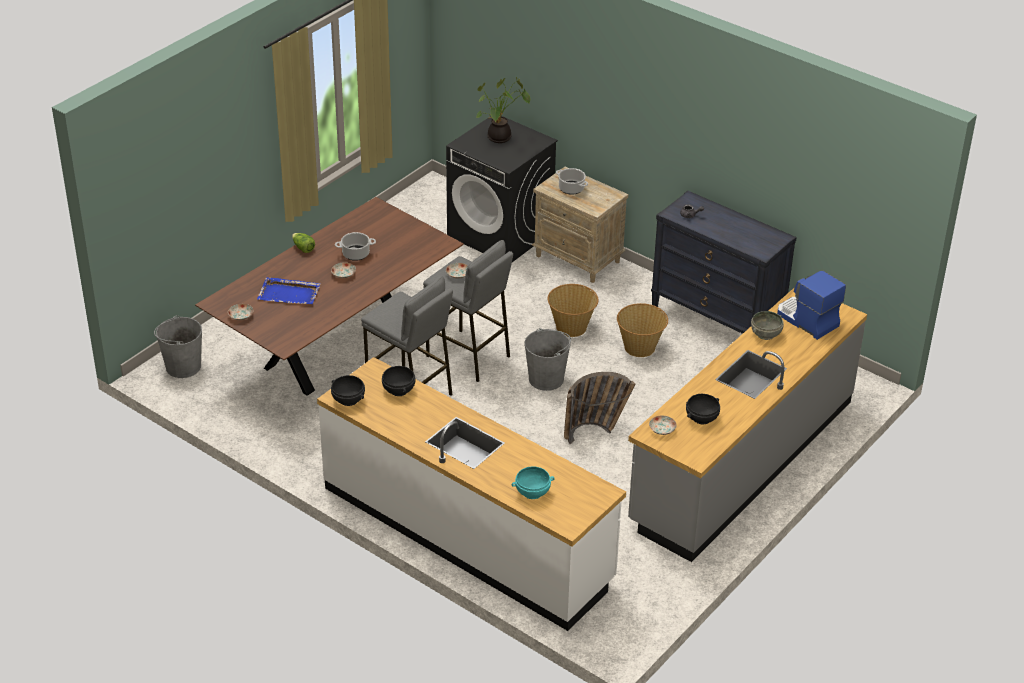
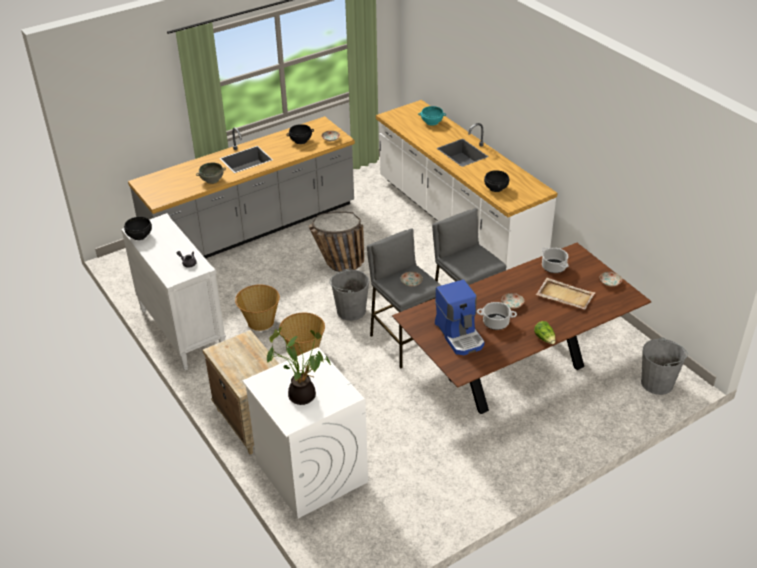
camera: 160 degrees left, 0 degrees up
blue tray [257,277,321,304] -> beige tray [536,278,595,310]
black bowl [331,375,365,406] -> black bowl moved to [124,217,152,240]
black washing machine [446,116,558,262] -> white washing machine [242,347,368,519]
cooking pot [556,168,588,195] -> cooking pot moved to [542,247,569,273]
black dresser [651,191,797,334] -> white dresser [121,213,226,370]
coffee machine [777,271,846,340] -> coffee machine moved to [435,280,485,355]

